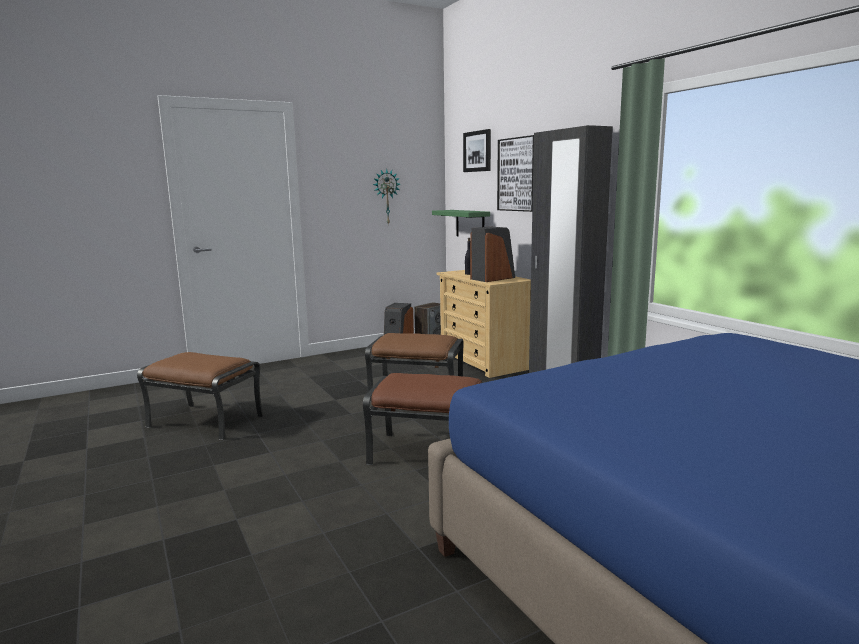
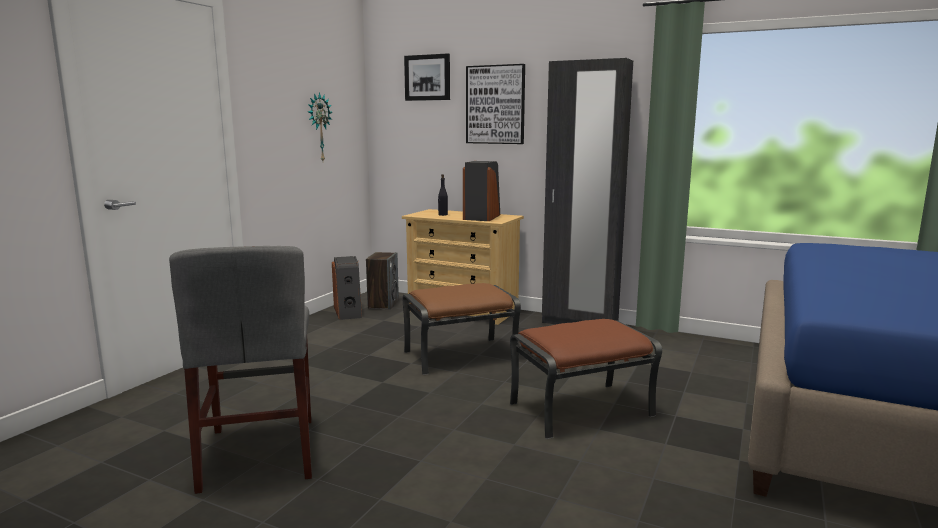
camera: 35 degrees left, 0 degrees up
brown ottoman [137,352,264,440] -> grey chair [169,246,312,494]
green shelf [432,210,490,236] -> none

